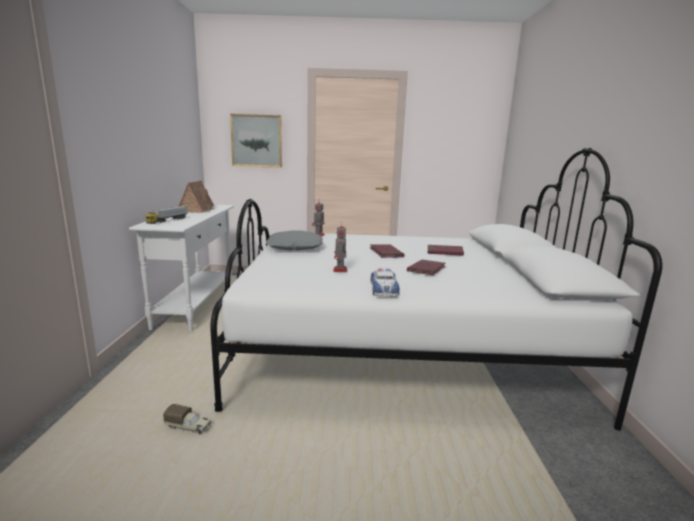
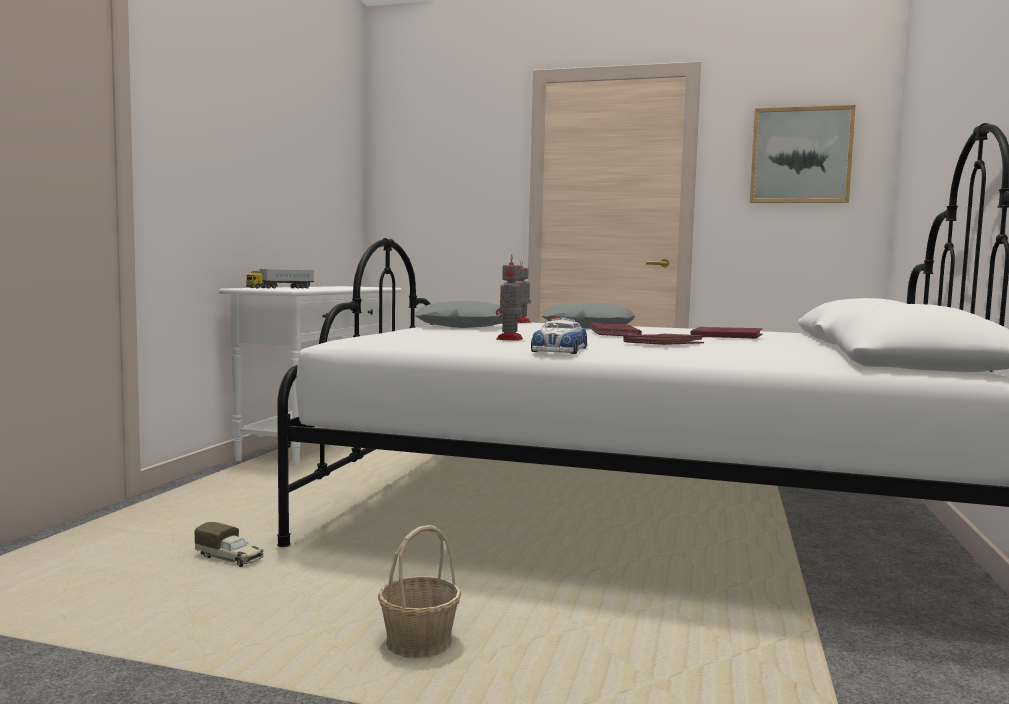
camera: 15 degrees right, 10 degrees down
toy house [179,181,214,213] -> none
picture [230,114,282,168] -> picture moved to [750,105,855,203]
none -> basket [378,525,461,658]
none -> grey pillow [542,302,635,329]

